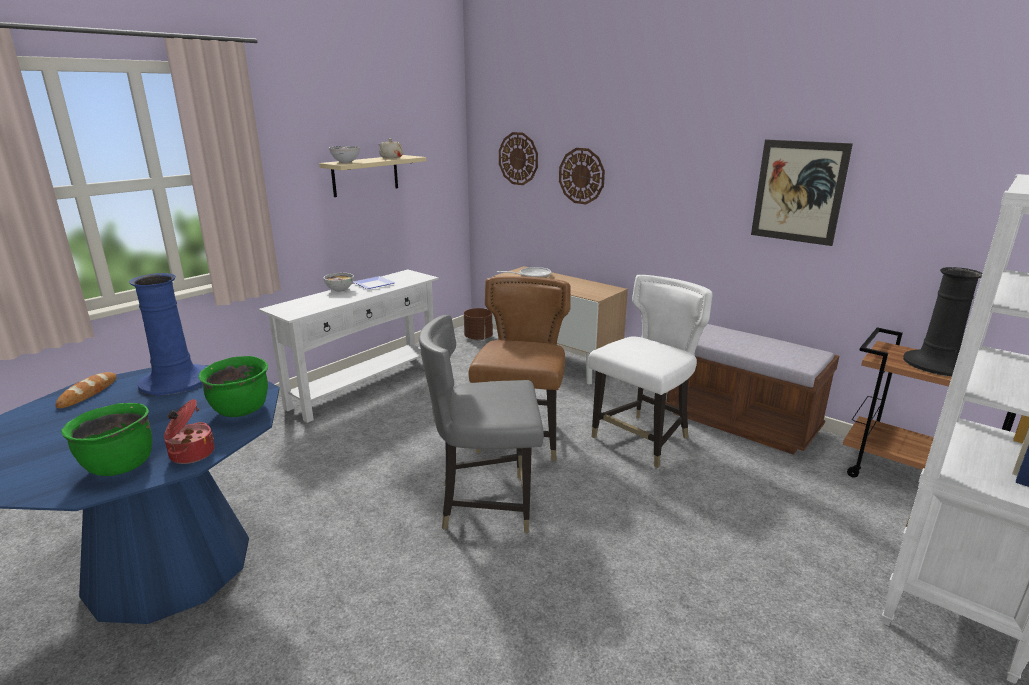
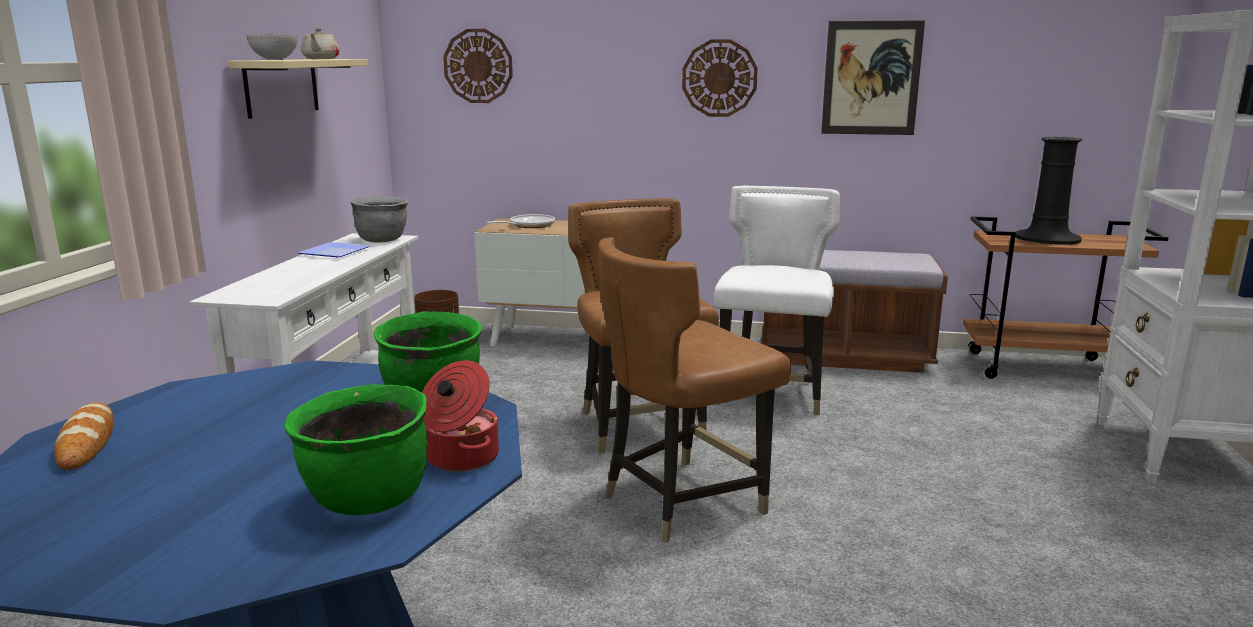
camera: 30 degrees left, 5 degrees down
blue vase [129,273,207,396] -> none
bowl [324,273,354,292] -> none
grey chair [419,315,544,533] -> brown chair [599,237,791,543]
wall clock [559,148,605,204] -> wall clock moved to [682,39,758,117]
none -> grey cooking pot [350,197,408,243]

